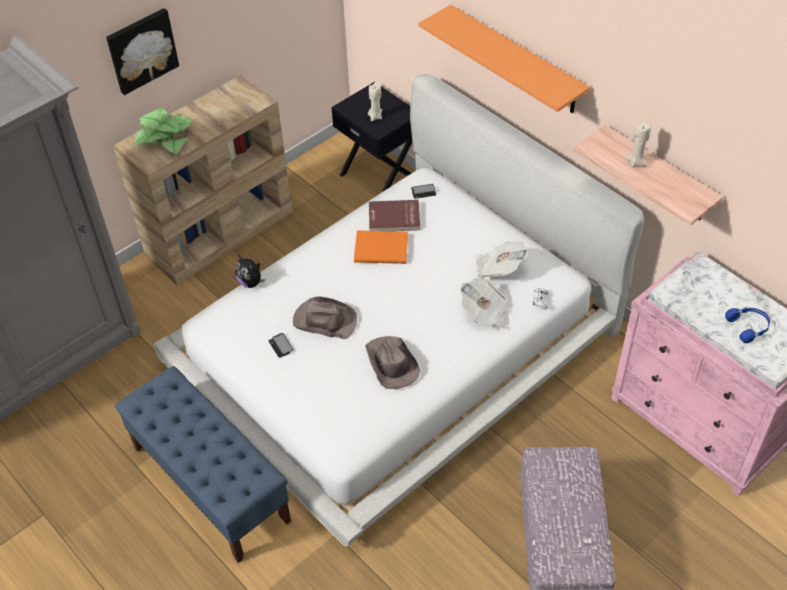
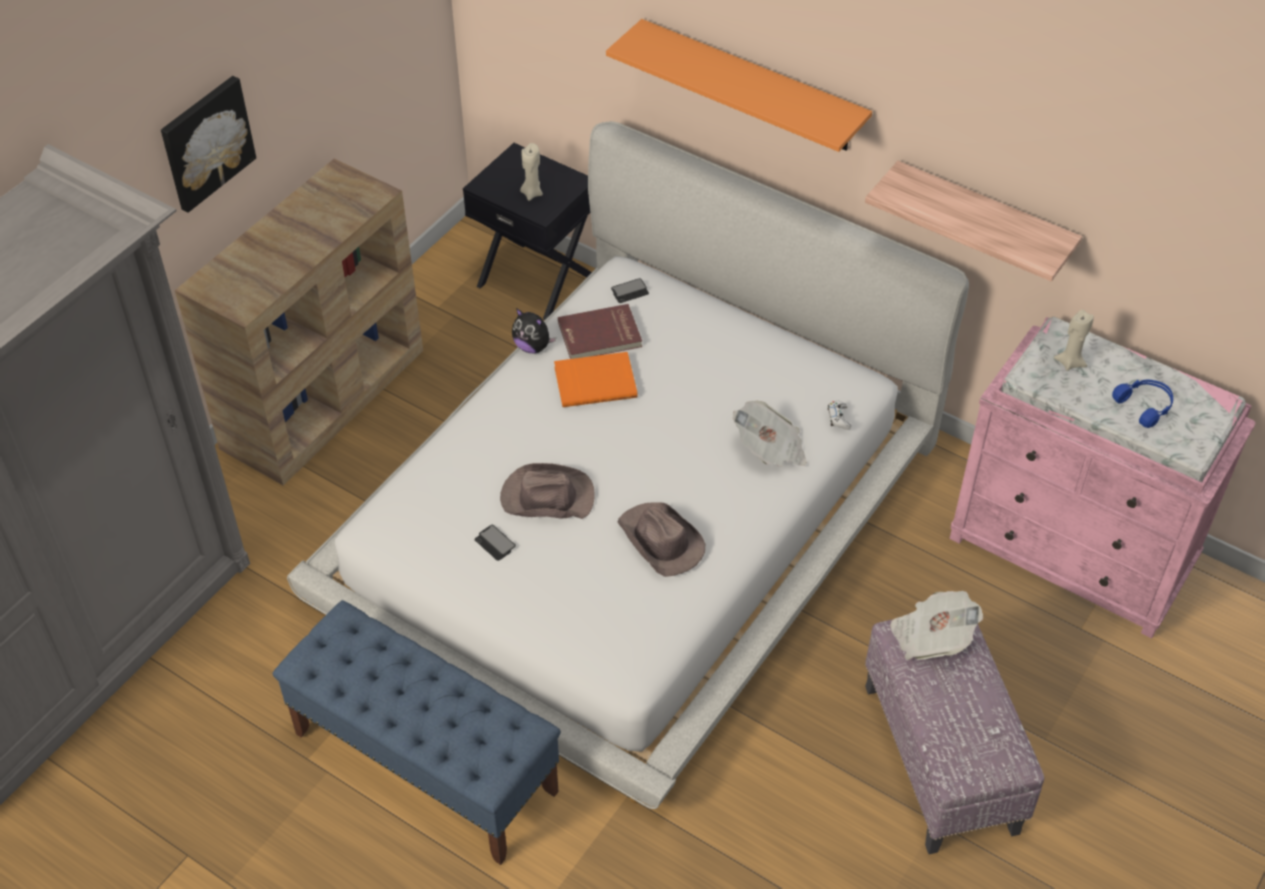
camera: 15 degrees left, 0 degrees up
potted plant [135,108,192,154] -> none
plush toy [235,255,265,288] -> plush toy moved to [512,308,556,353]
newspaper [476,241,528,277] -> newspaper moved to [890,591,983,660]
beige candle [625,122,651,168] -> beige candle moved to [1054,310,1094,371]

